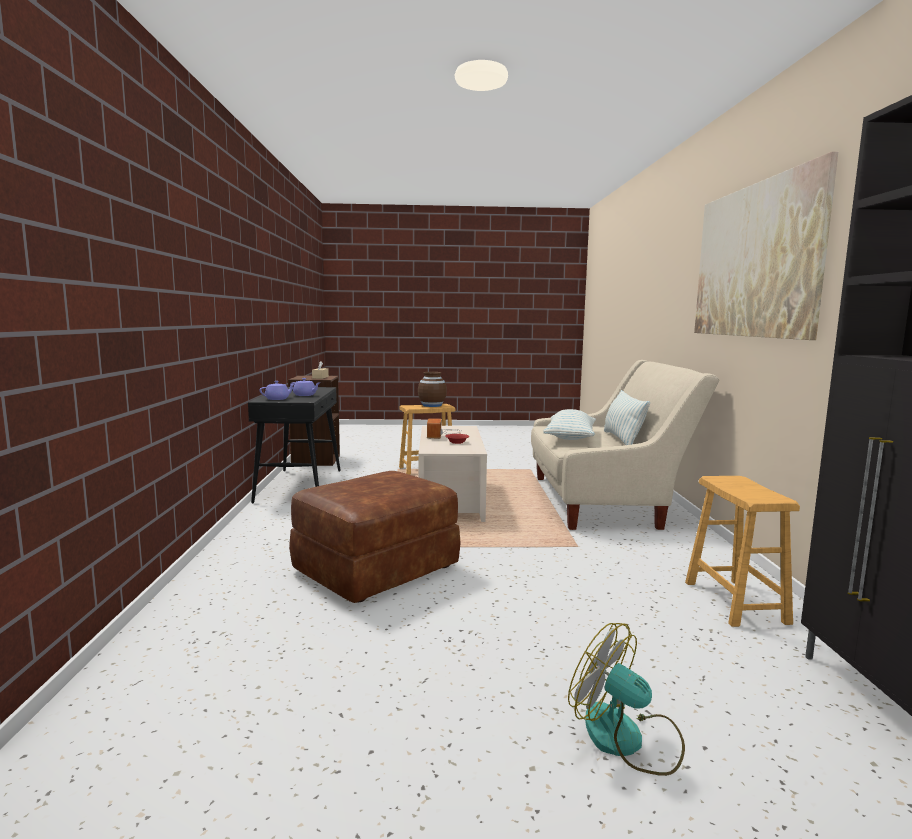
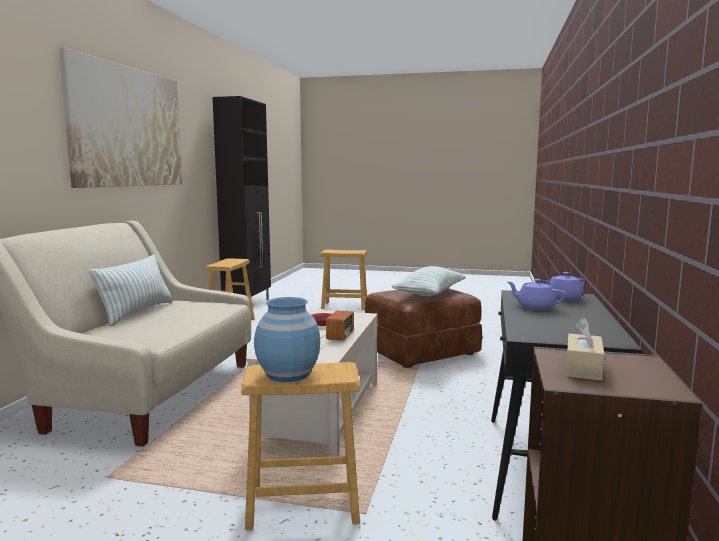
camera: 165 degrees left, 0 degrees up
brown vase [418,372,447,407] -> blue vase [254,297,320,382]
pillow [543,409,596,440] -> pillow moved to [391,266,466,296]
fan [568,623,685,776] -> brown stool [321,250,367,310]

